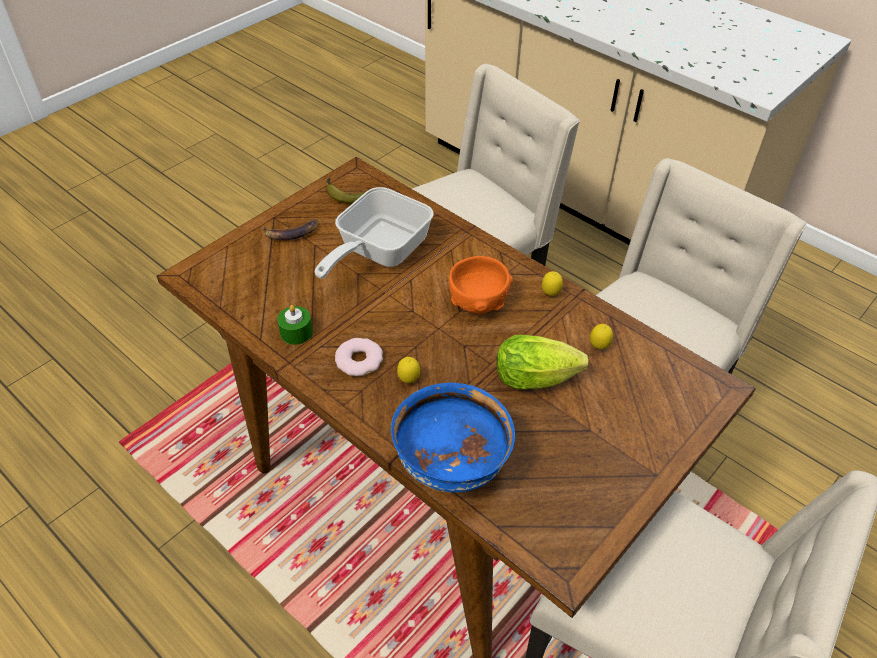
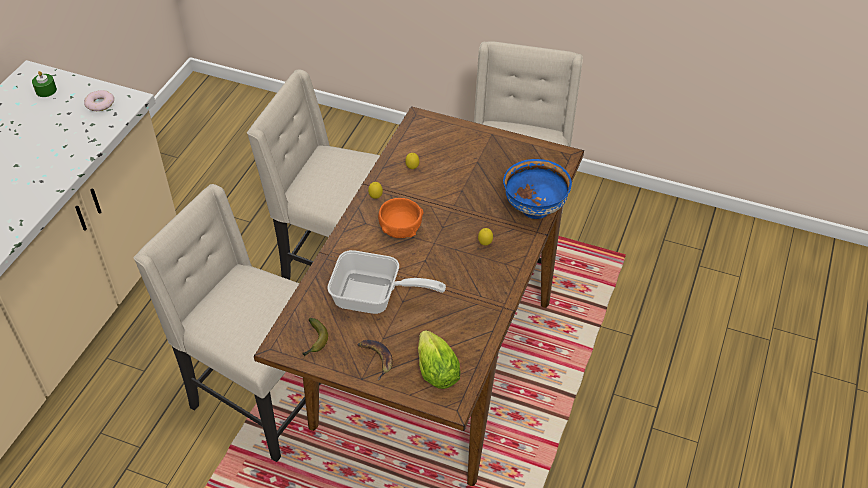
camera: 110 degrees left, 0 degrees up
green candle [277,305,313,345] -> green candle moved to [32,71,57,97]
donut [335,338,383,376] -> donut moved to [84,90,114,111]
lettuce [496,335,589,389] -> lettuce moved to [418,330,461,389]

